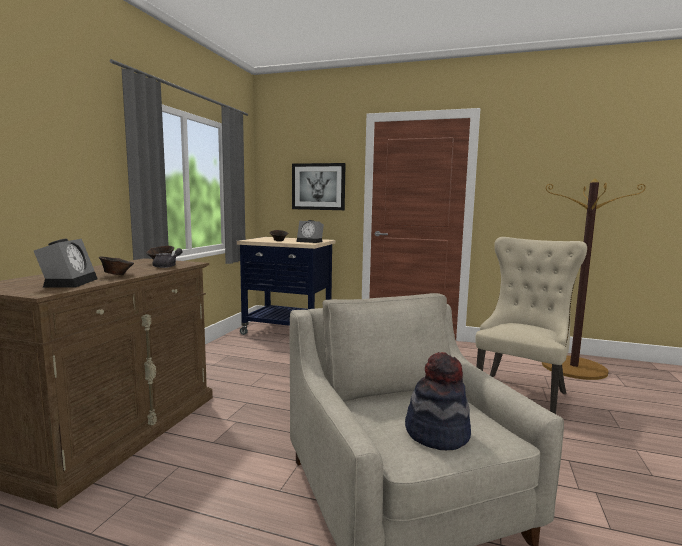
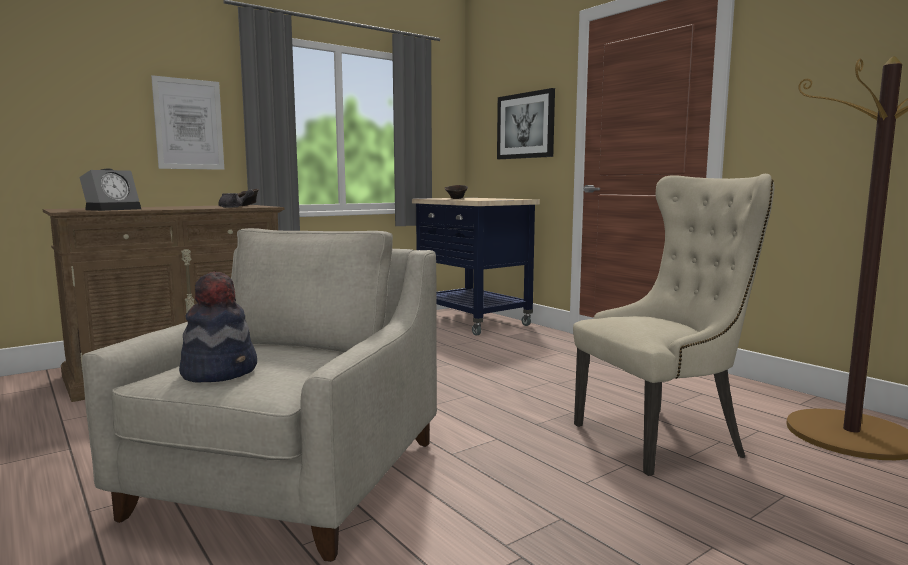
camera: 35 degrees right, 0 degrees up
brown bowl [99,256,134,275] -> none
alarm clock [296,220,324,243] -> none
none -> picture [151,75,224,170]

